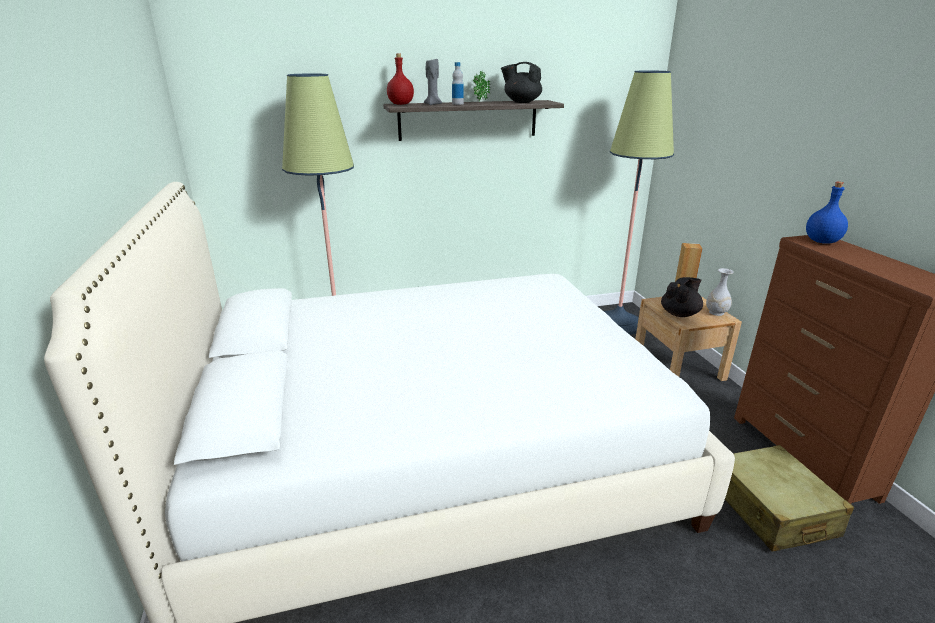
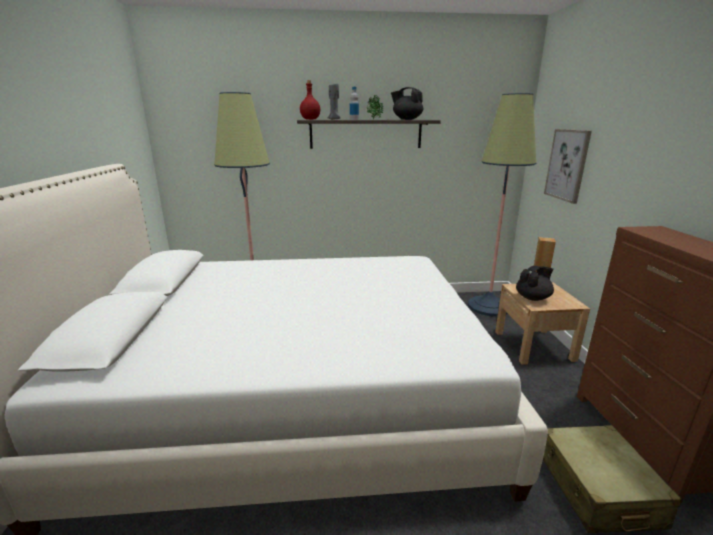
camera: 10 degrees right, 5 degrees down
white vase [706,268,734,316] -> none
blue bottle [806,182,848,244] -> none
none -> picture [544,129,592,204]

